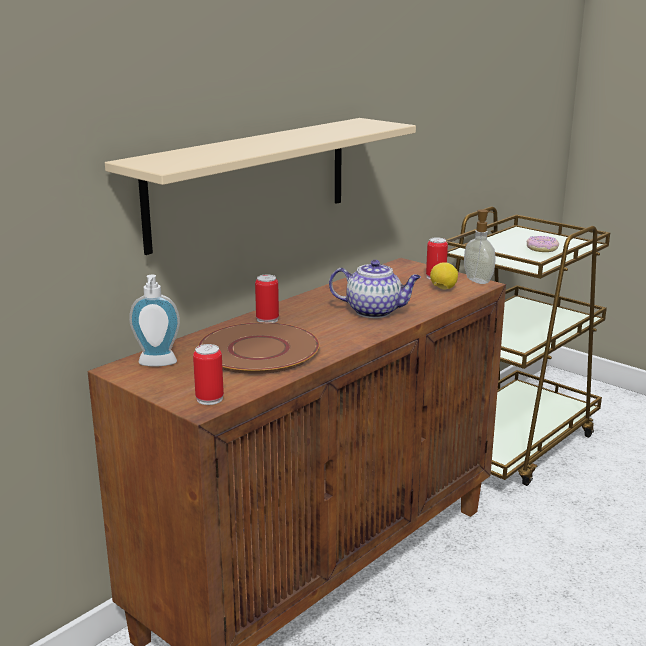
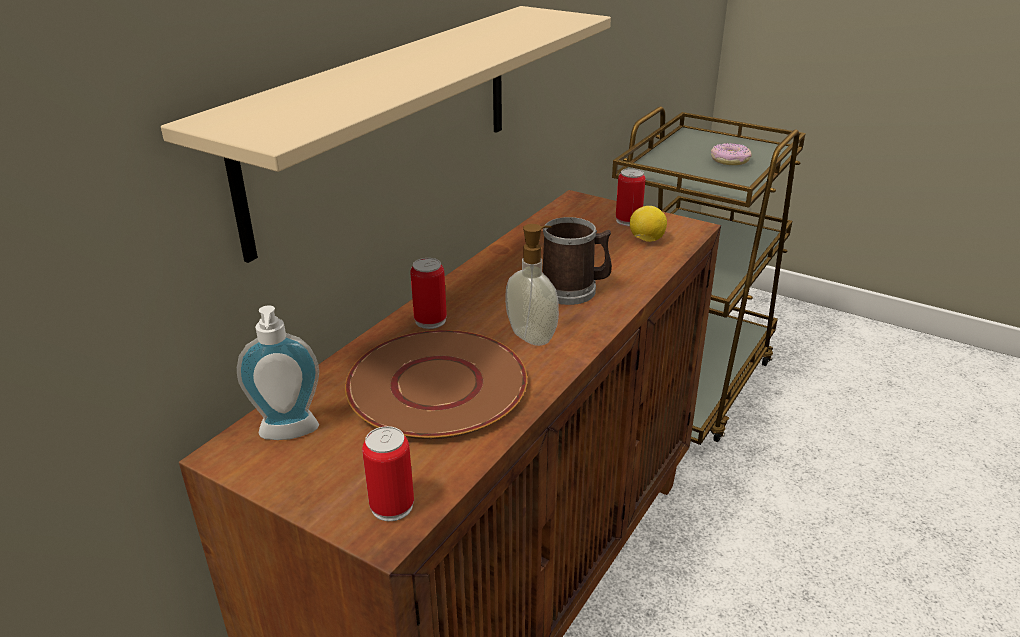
camera: 10 degrees left, 10 degrees up
teapot [329,260,421,318] -> mug [542,217,612,305]
soap dispenser [464,209,496,284] -> soap dispenser moved to [505,224,559,346]

